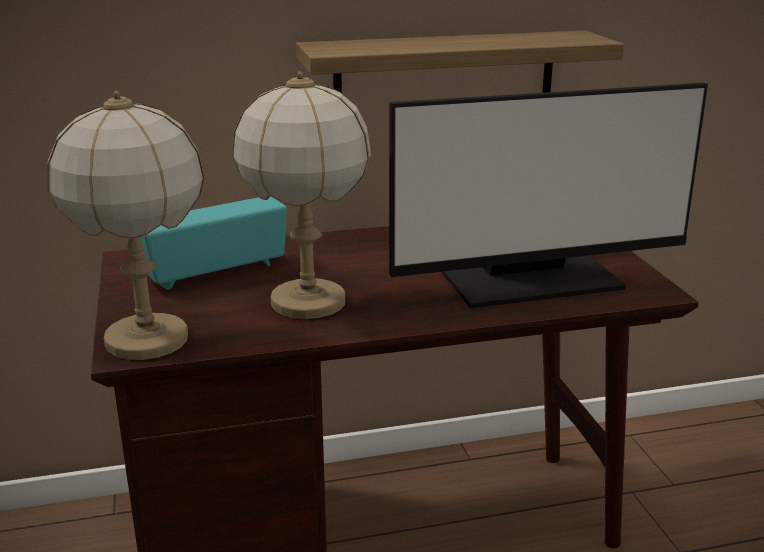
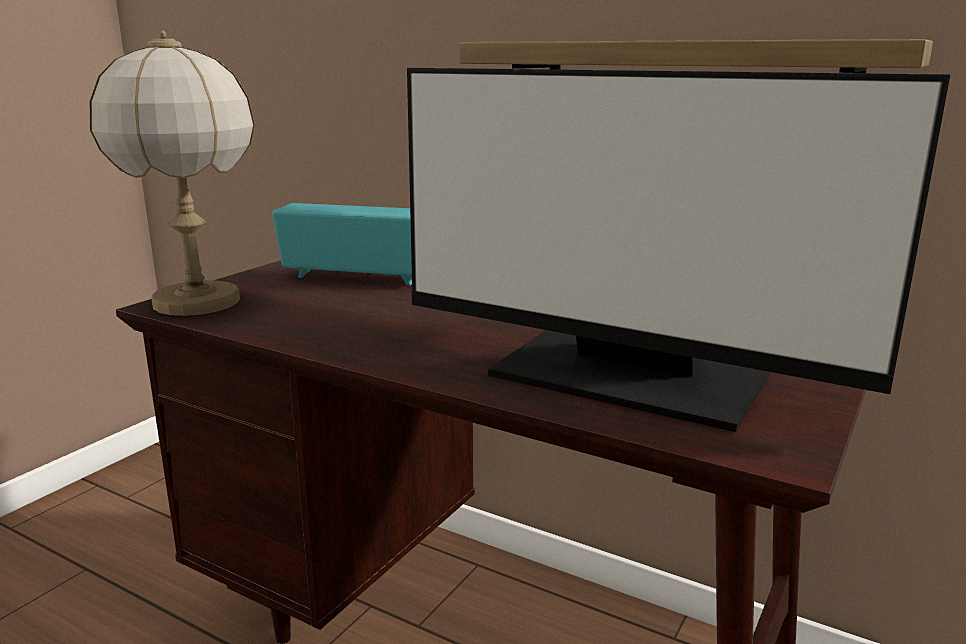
camera: 45 degrees right, 5 degrees down
table lamp [232,71,371,319] -> none

